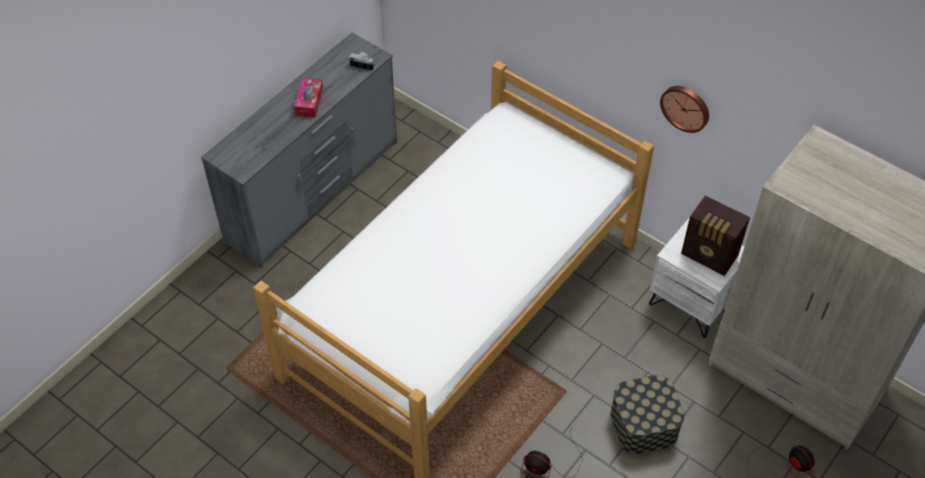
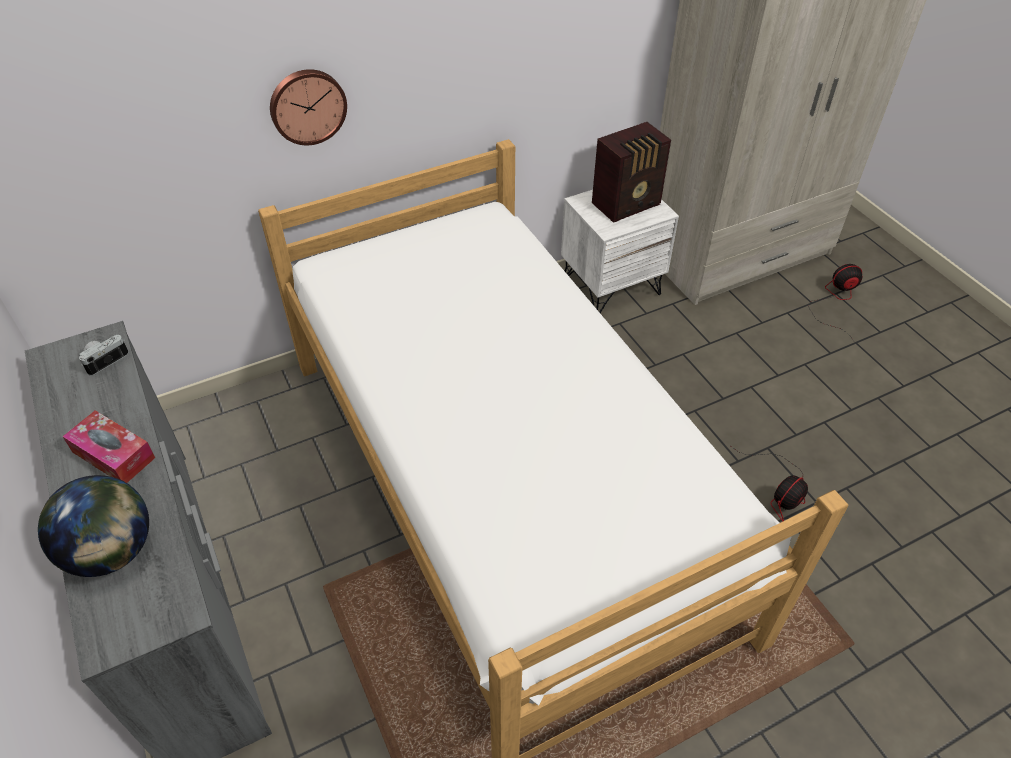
camera: 65 degrees left, 5 degrees down
storage box [610,375,685,454] -> none
wall clock [660,86,709,133] -> wall clock moved to [270,69,347,145]
none -> globe [38,475,149,577]

